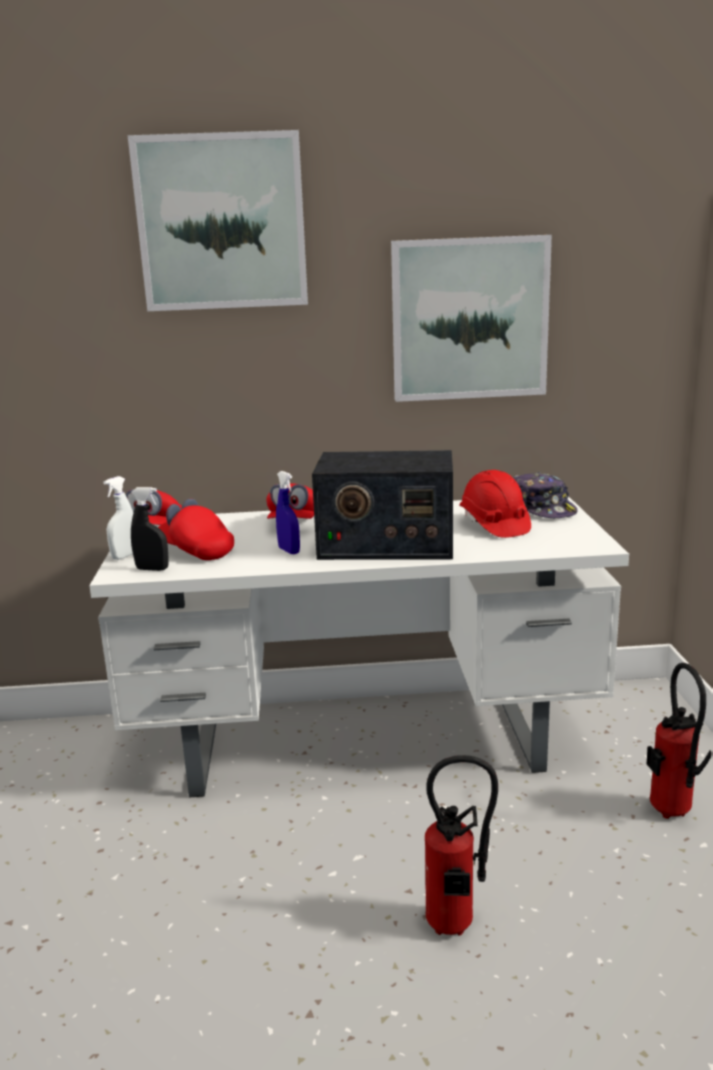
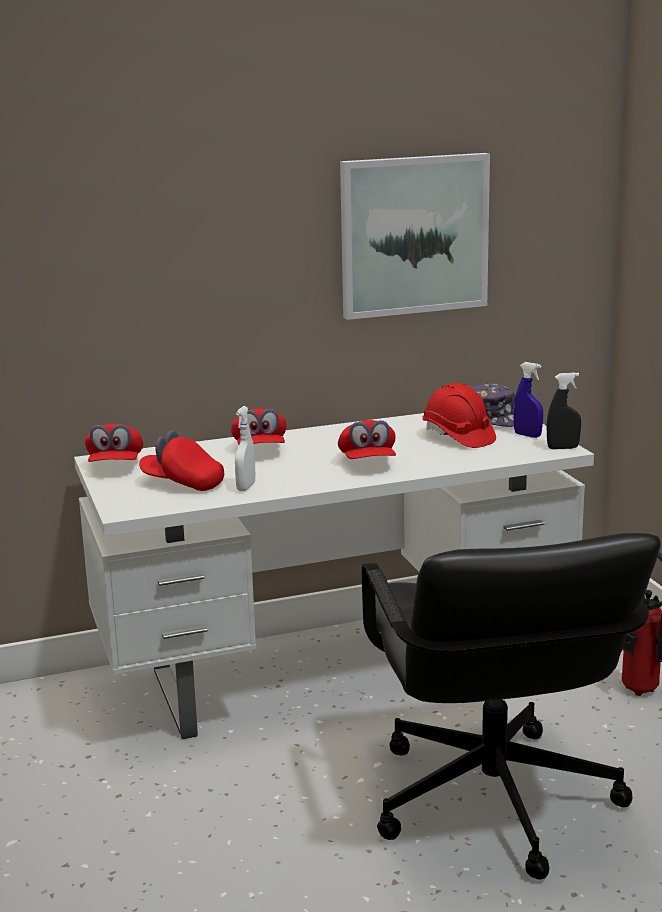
camera: 15 degrees left, 0 degrees up
white spray bottle [103,476,133,560] -> white spray bottle moved to [235,406,255,491]
picture [128,130,308,311] -> none
black spray bottle [131,487,168,571] -> black spray bottle moved to [546,372,581,449]
blue spray bottle [276,471,300,554] -> blue spray bottle moved to [513,362,543,438]
radio [312,450,453,560] -> red cap [338,420,396,459]
fire extinguisher [425,755,498,936] -> black office chair [362,533,661,880]

